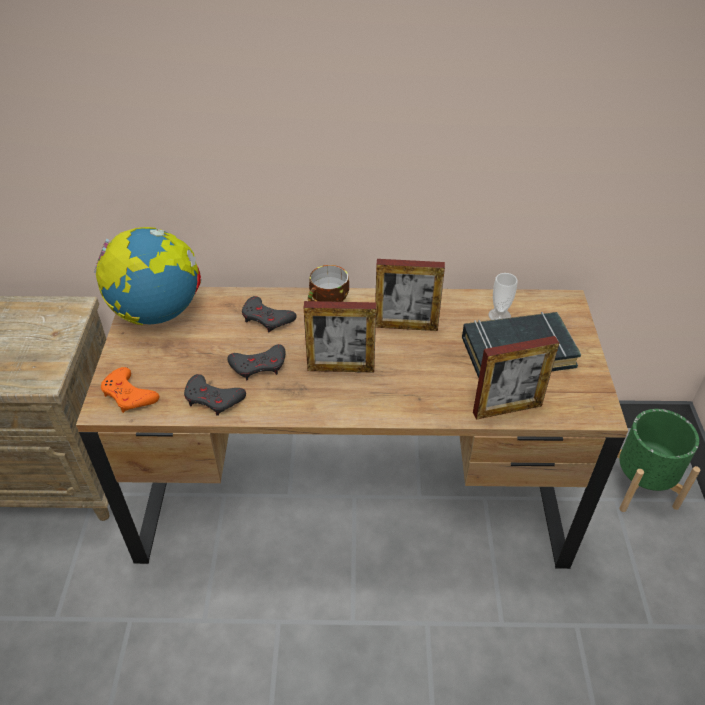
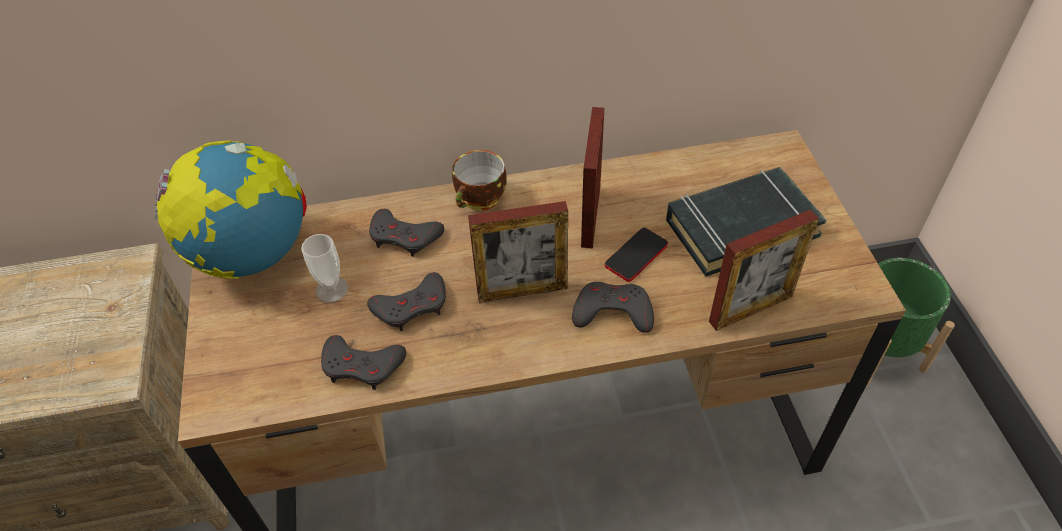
camera: 10 degrees left, 5 degrees up
orange game controller [101,367,159,413] -> none
picture frame [375,259,445,331] -> picture frame turned 105 degrees clockwise [581,107,604,248]
cup [488,273,518,320] -> cup moved to [301,234,348,302]
none -> grey game controller [572,282,654,333]
none -> phone [605,228,668,282]

